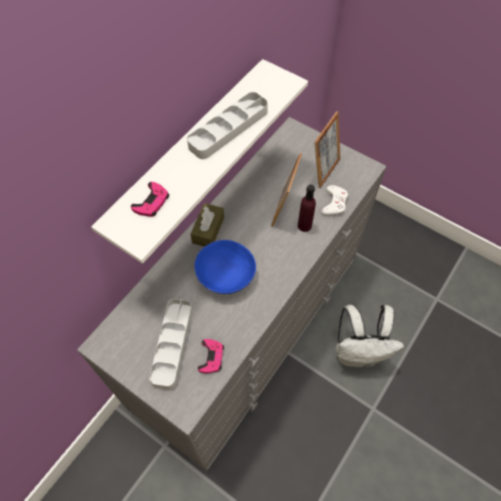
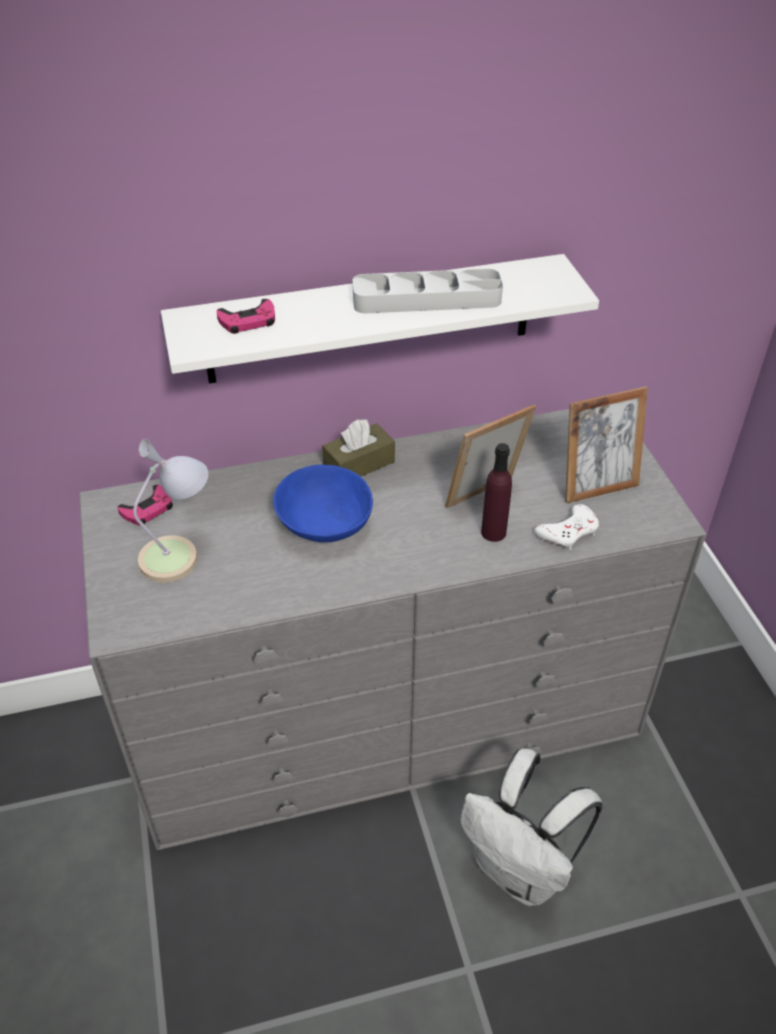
camera: 40 degrees right, 15 degrees down
grey tray [149,299,192,390] -> table lamp [133,439,208,583]
pink game controller [198,339,224,373] -> pink game controller moved to [118,484,173,525]

